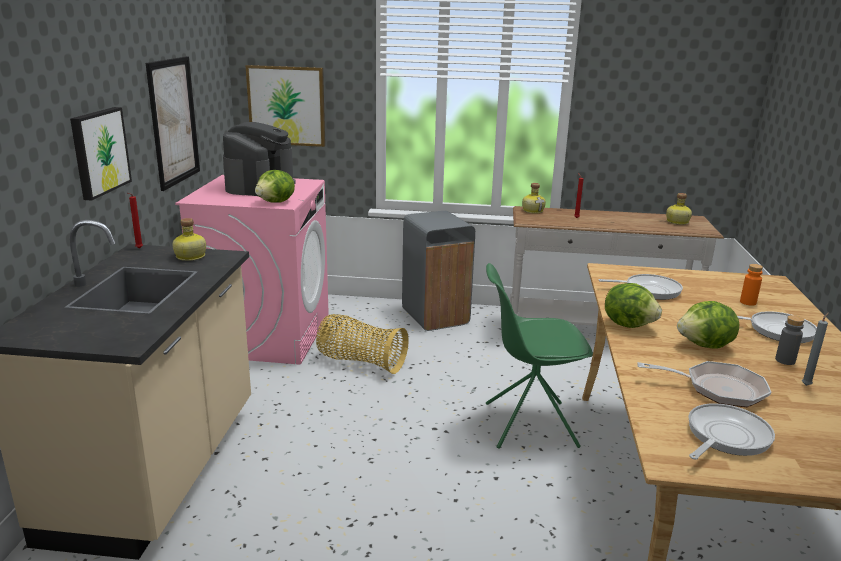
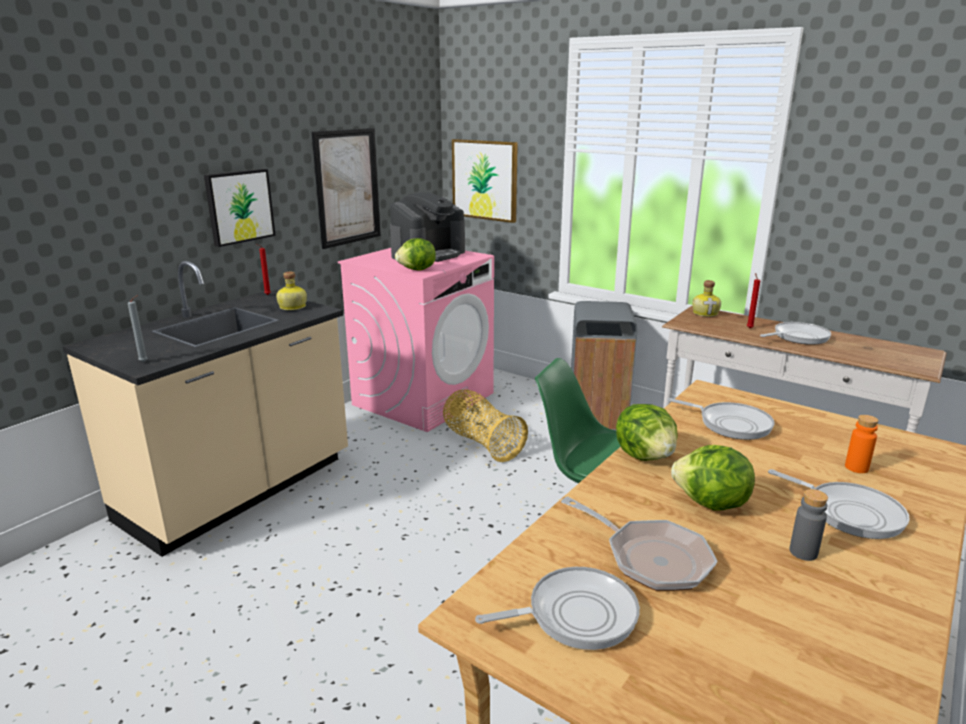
camera: 30 degrees right, 0 degrees up
bottle [666,193,692,225] -> none
grey candle [802,312,829,386] -> grey candle moved to [128,295,148,362]
none -> frying pan [760,322,831,345]

